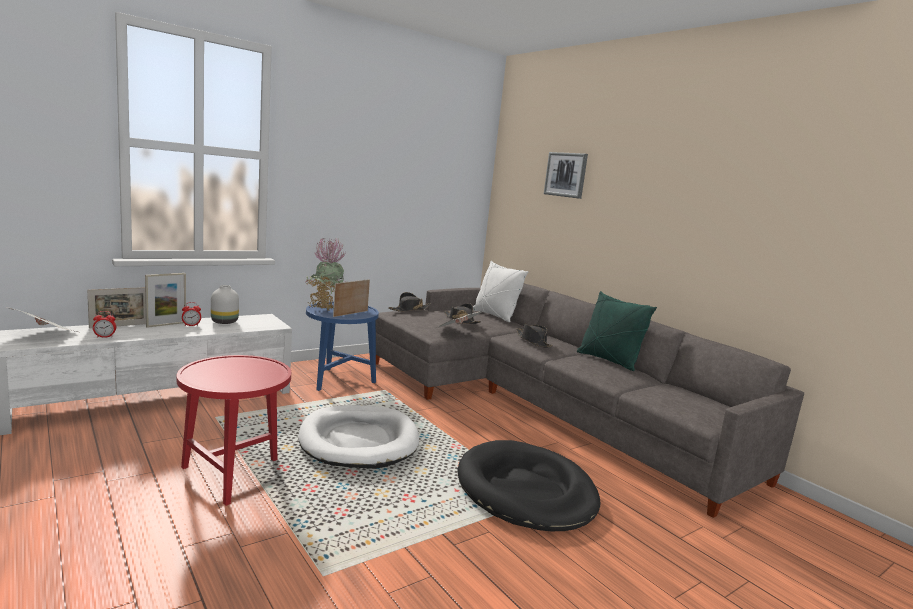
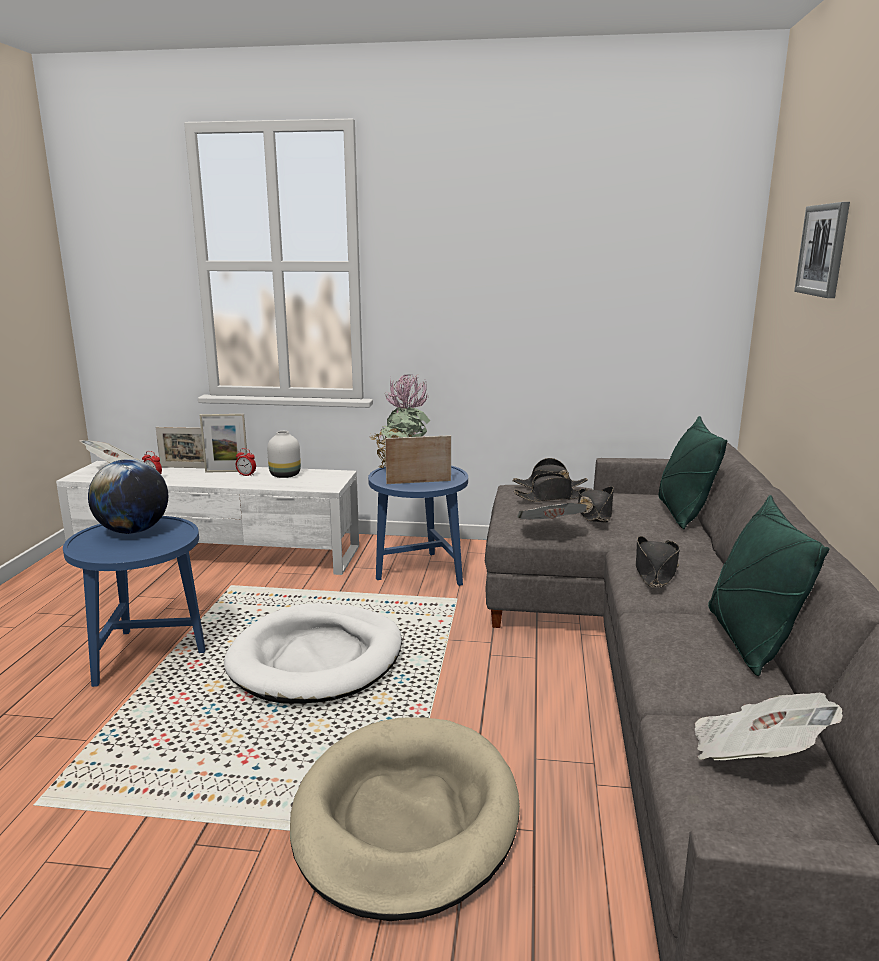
camera: 45 degrees right, 5 degrees up
red side table [177,355,291,506] -> blue side table [63,516,206,687]
black dog bed [458,440,601,531] -> beige dog bed [290,717,520,921]
white pillow [473,261,528,322] -> green pillow [658,416,727,529]
none -> globe [88,459,168,534]
none -> black hat [514,473,588,502]
none -> newspaper [695,693,843,760]

